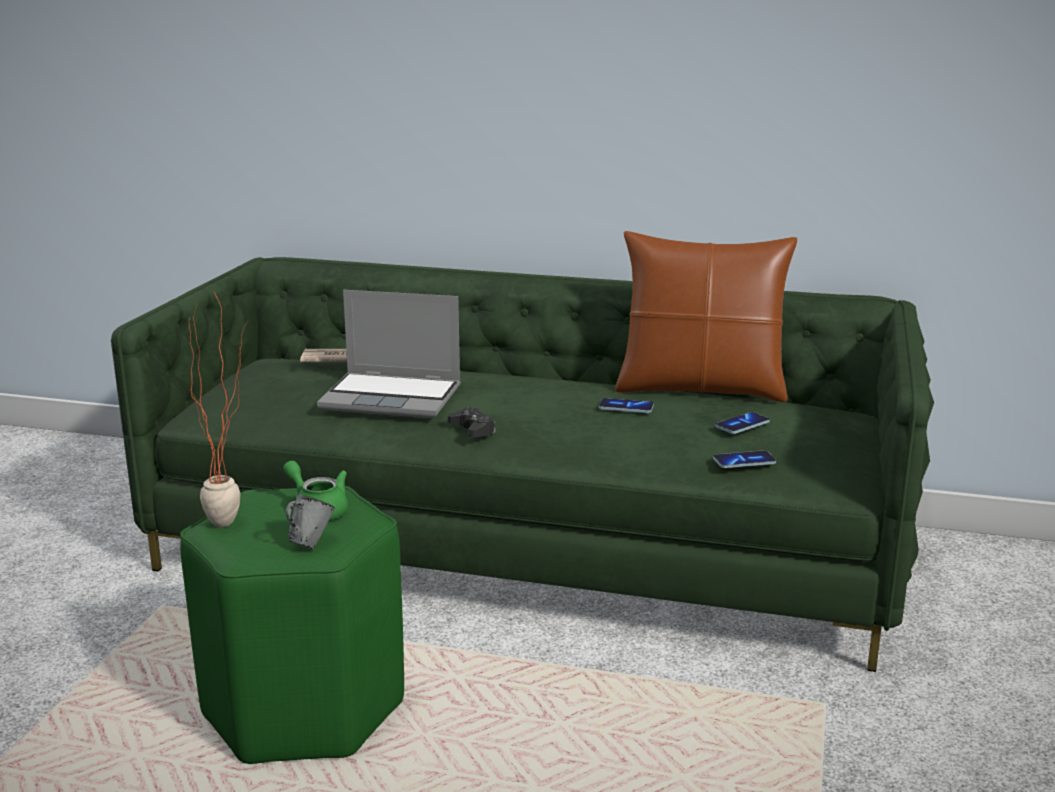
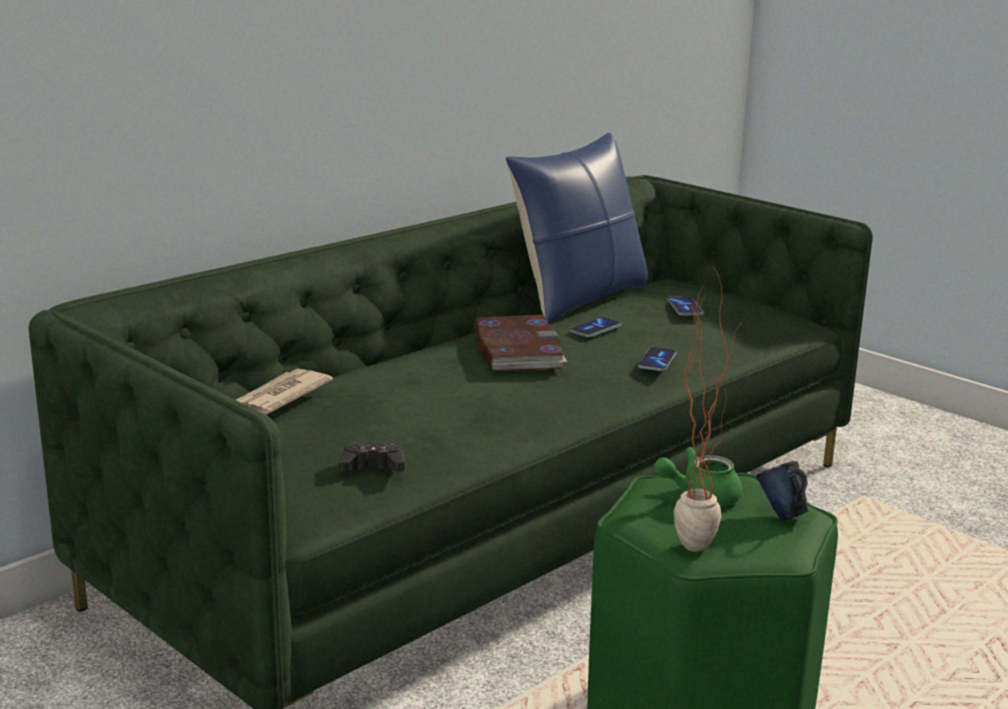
camera: 60 degrees left, 0 degrees up
grey mug [286,495,335,549] -> blue mug [756,461,808,521]
laptop [317,290,461,418] -> none
black game controller [448,407,495,438] -> black game controller moved to [339,442,405,472]
brown pillow [615,231,797,402] -> blue pillow [505,133,648,323]
phone [713,450,776,468] -> phone moved to [638,347,677,371]
none -> book [474,315,567,371]

